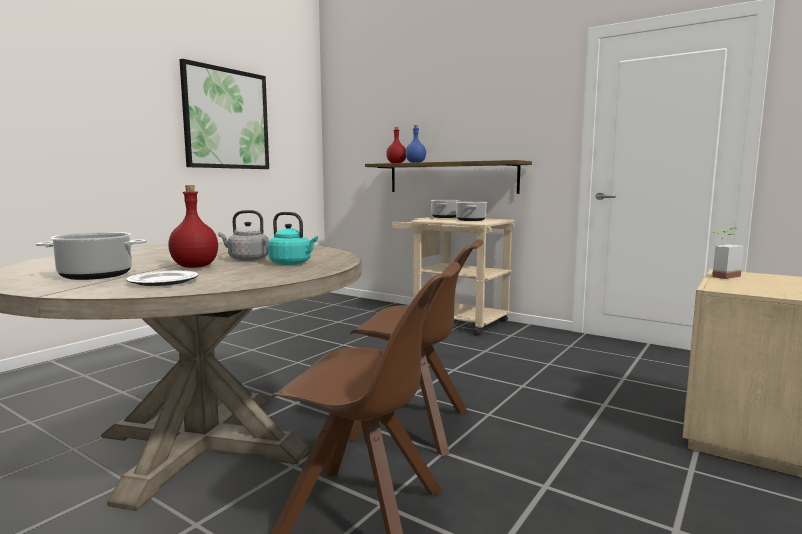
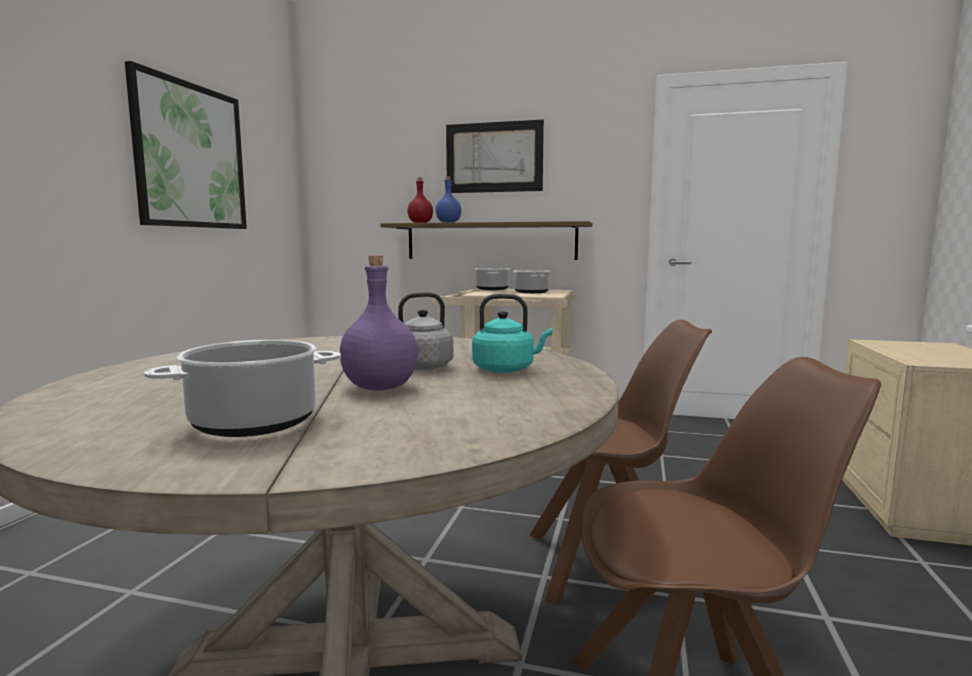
camera: 20 degrees left, 0 degrees up
plate [126,271,199,286] -> none
red bottle [168,185,218,268] -> purple bottle [340,256,418,390]
potted plant [712,227,744,279] -> none
none -> picture [446,120,544,193]

